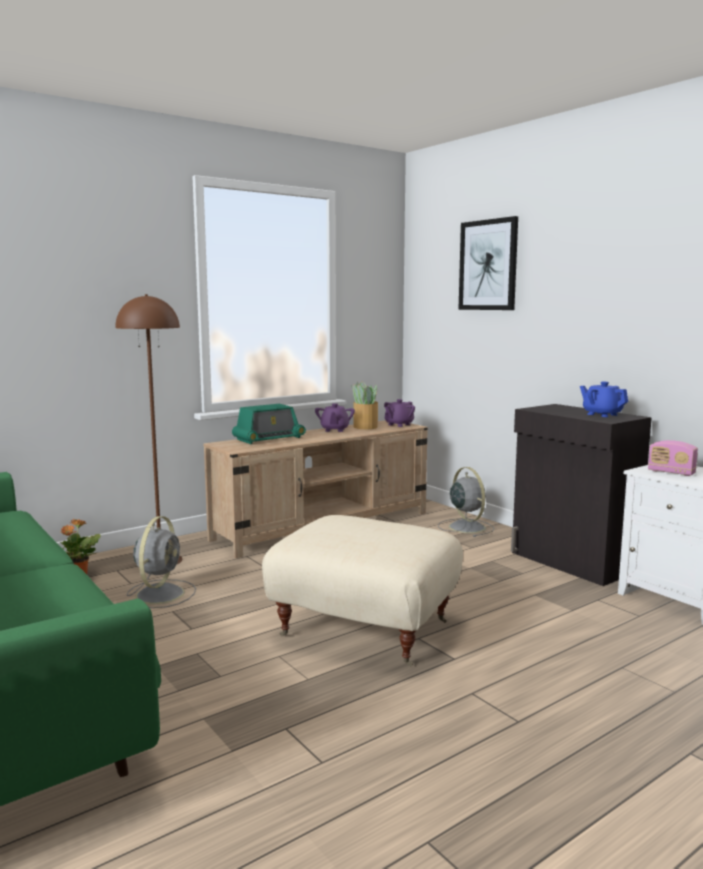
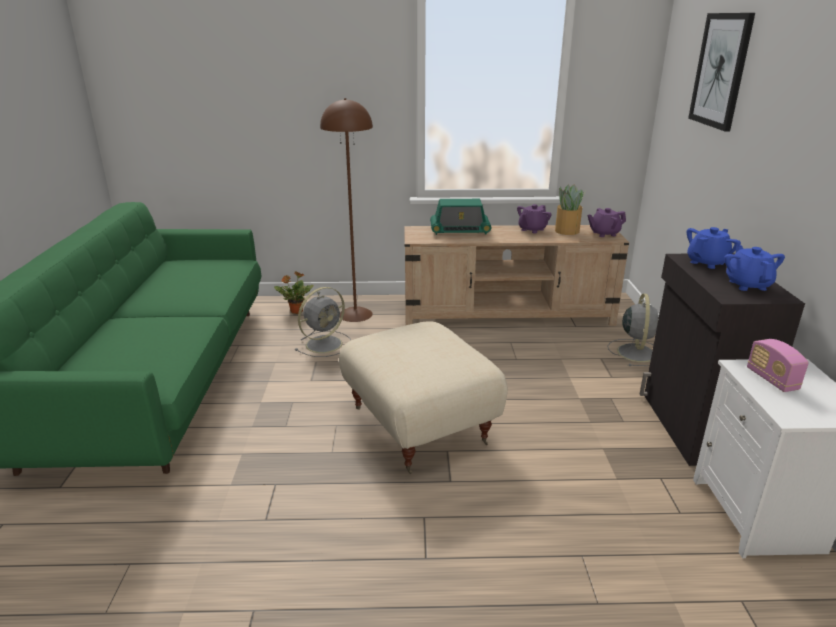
camera: 35 degrees right, 15 degrees up
none -> blue teapot [687,227,741,269]

